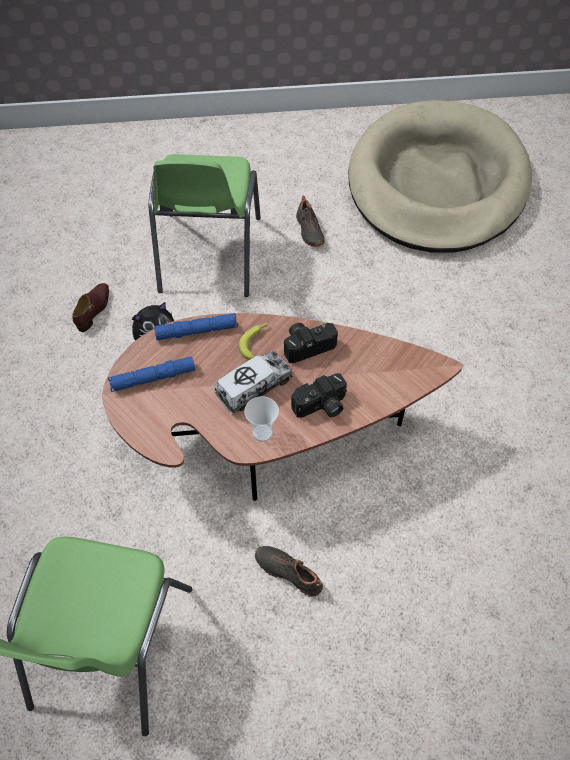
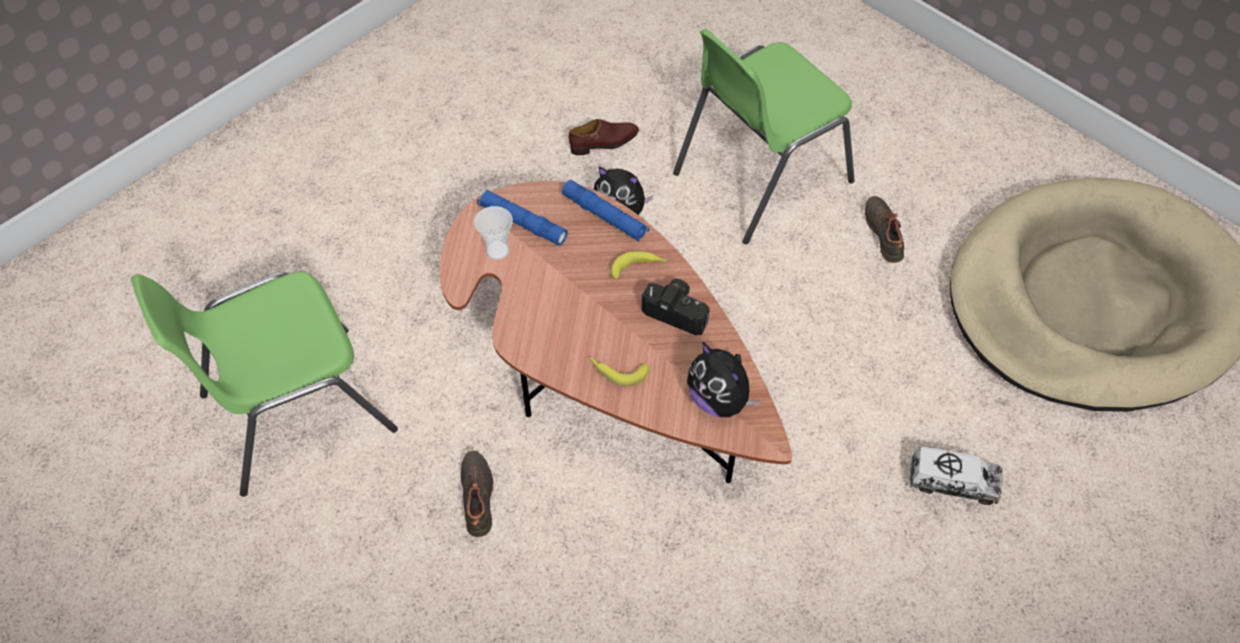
camera: 50 degrees right, 0 degrees up
toy truck [215,351,293,414] -> toy truck moved to [909,447,1003,505]
cup [244,396,279,442] -> cup moved to [474,206,513,260]
camera [291,373,347,418] -> banana [589,357,649,387]
black shoe [296,196,325,247] -> black shoe turned 135 degrees clockwise [865,196,904,263]
none -> plush toy [687,342,761,417]

